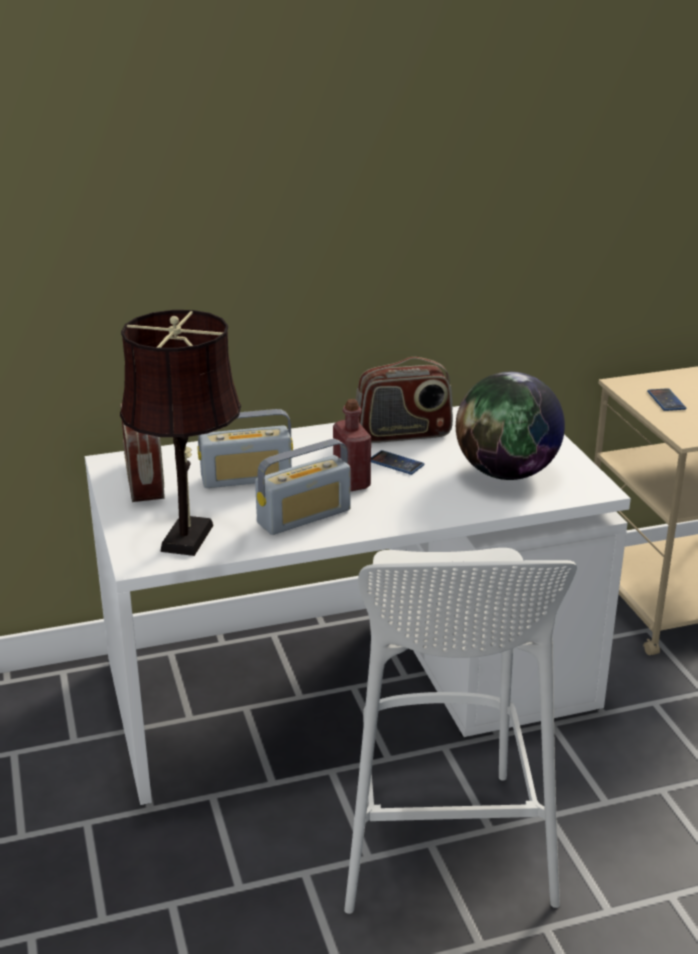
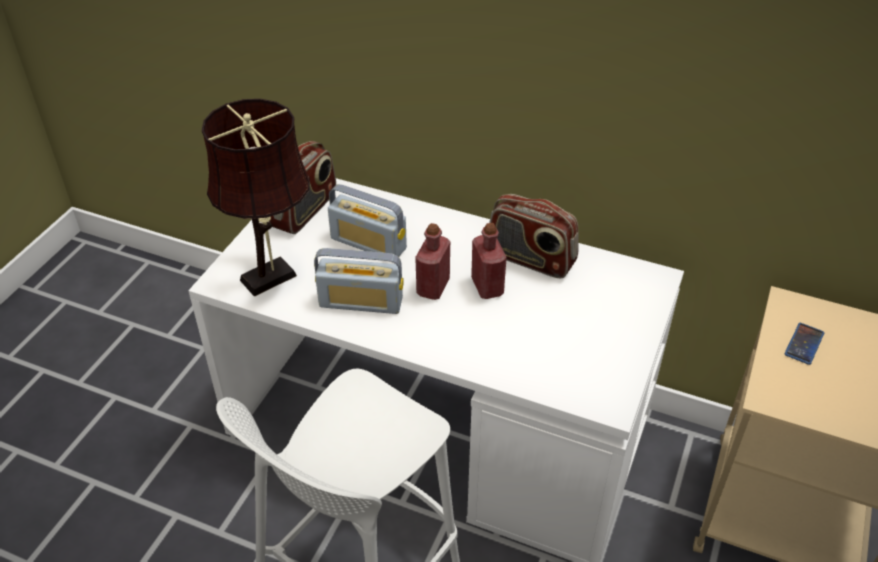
camera: 40 degrees right, 15 degrees up
phone [371,450,425,475] -> red bottle [471,223,507,299]
globe [456,372,565,480] -> none

